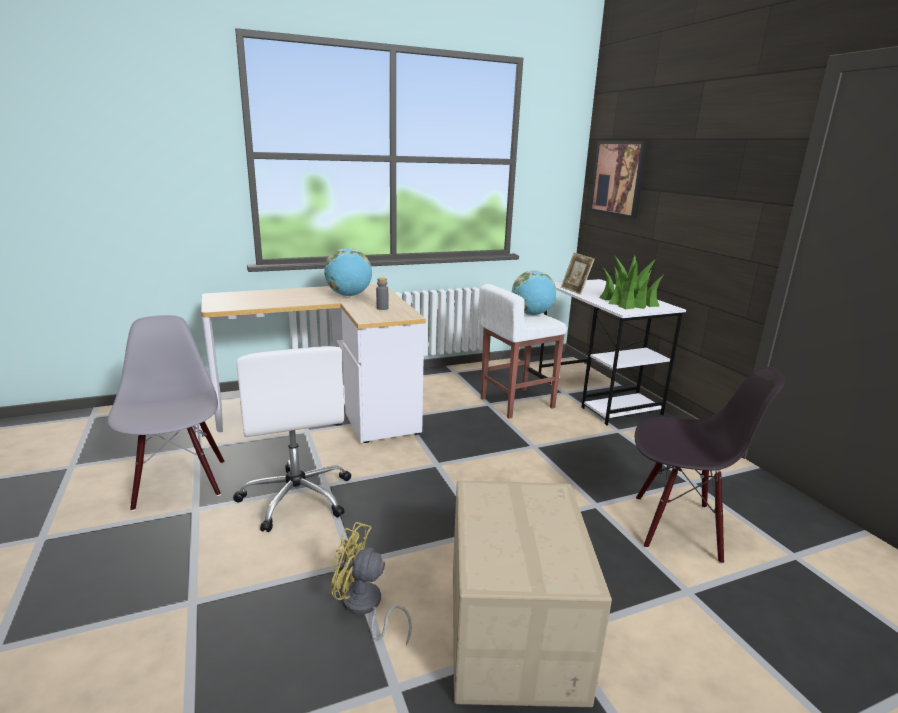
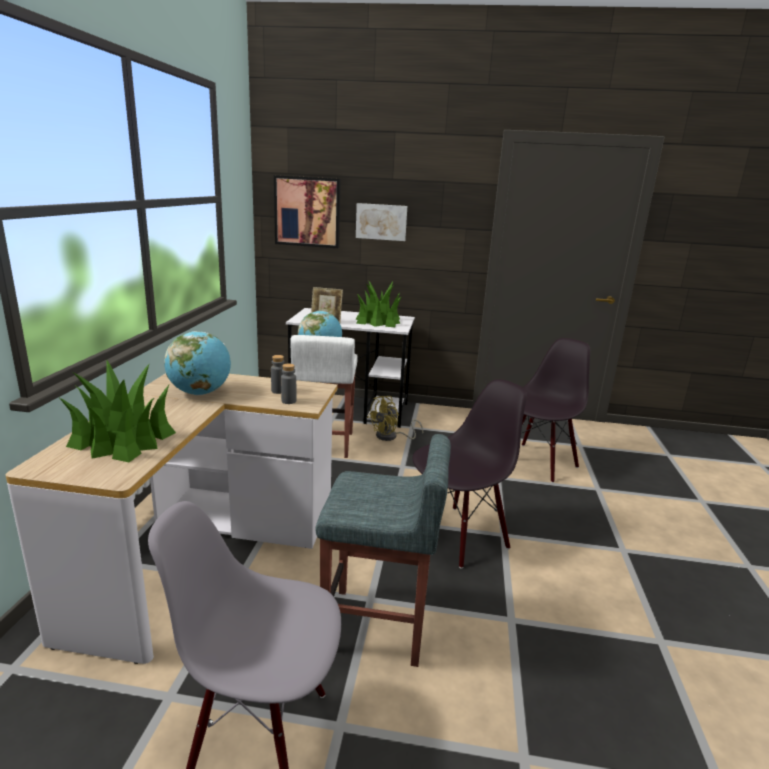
camera: 60 degrees left, 0 degrees up
white office chair [233,346,351,532] -> grey stool [316,434,451,667]
yellow fan [330,522,412,645] -> yellow fan moved to [367,396,423,441]
cardboard box [453,481,612,707] -> none
none -> potted plant [58,359,176,462]
none -> grey bottle [281,364,296,404]
none -> picture [356,203,407,241]
none -> black chair [413,379,527,569]

